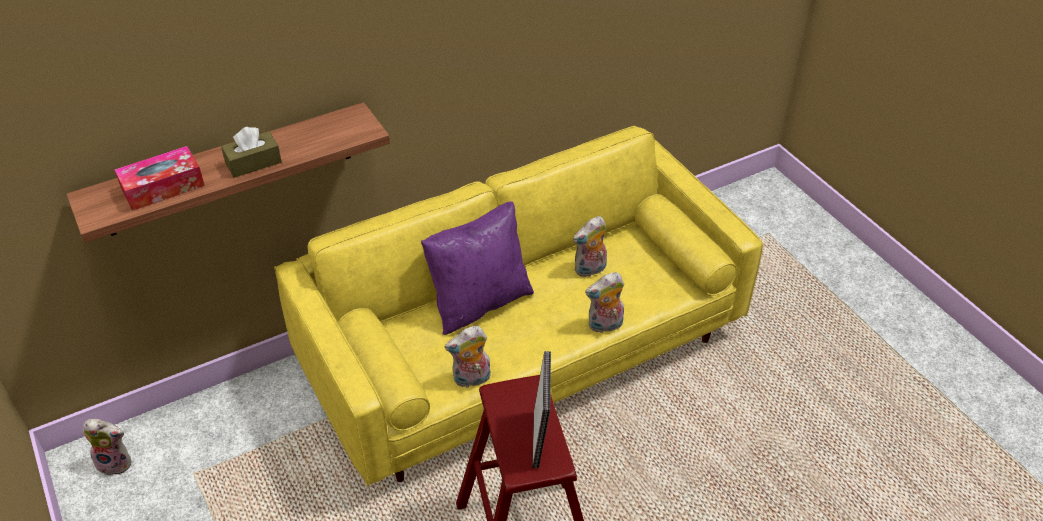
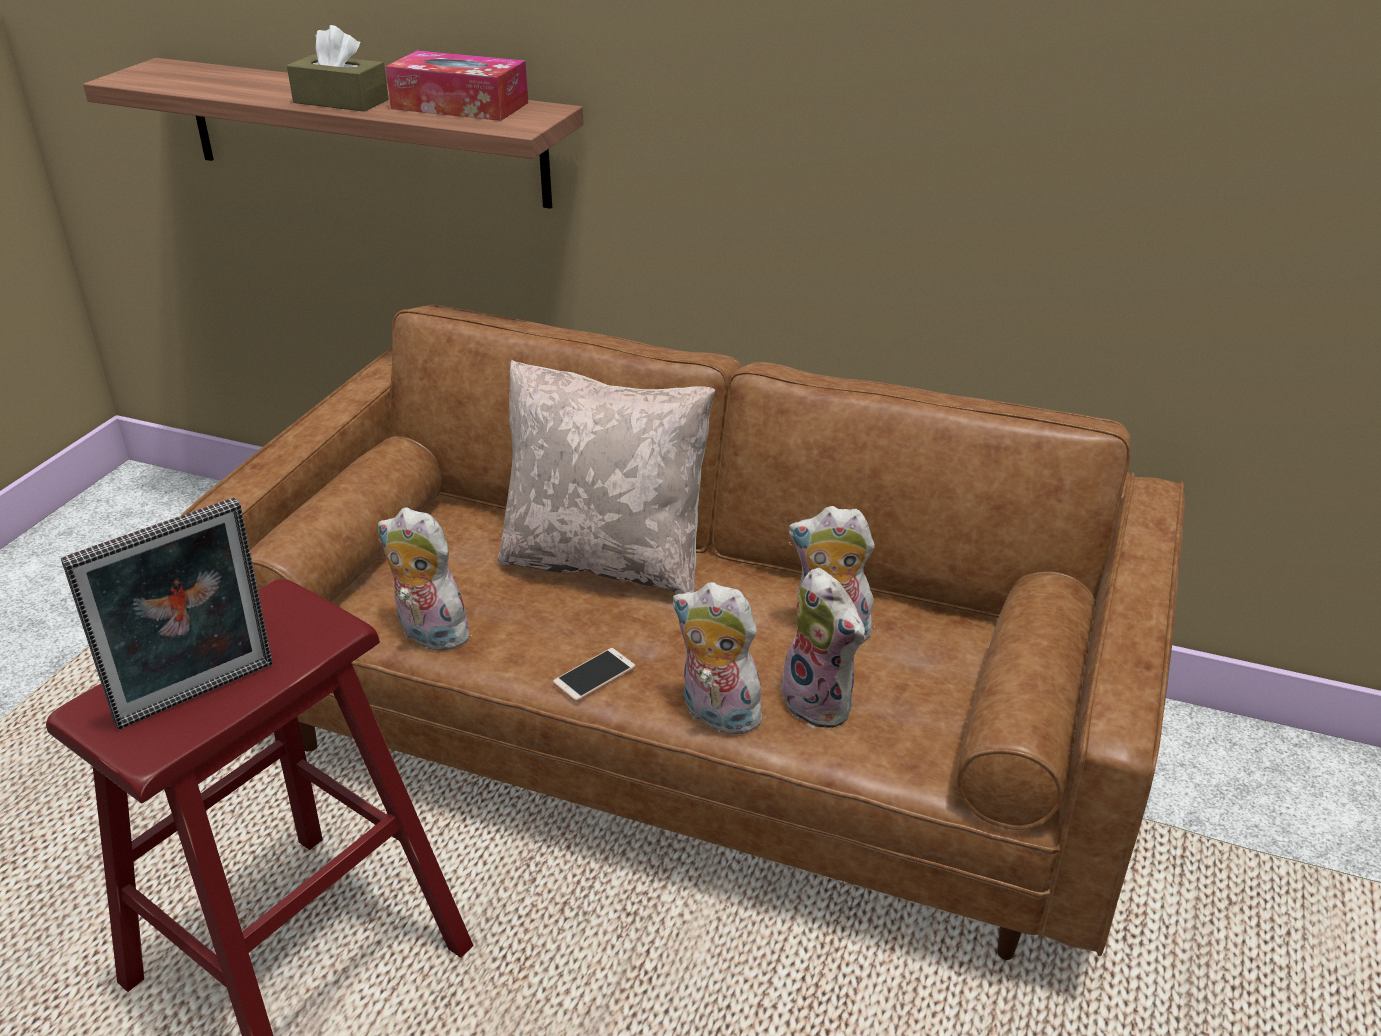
camera: 50 degrees right, 10 degrees down
plush toy [83,419,131,476] -> plush toy moved to [781,568,865,728]
tissue box [115,146,205,211] -> tissue box moved to [385,51,528,121]
yellow sofa [274,126,763,487] -> brown sofa [181,304,1185,960]
purple pillow [421,201,534,335] -> beige pillow [497,360,715,594]
none -> phone [553,648,636,702]

